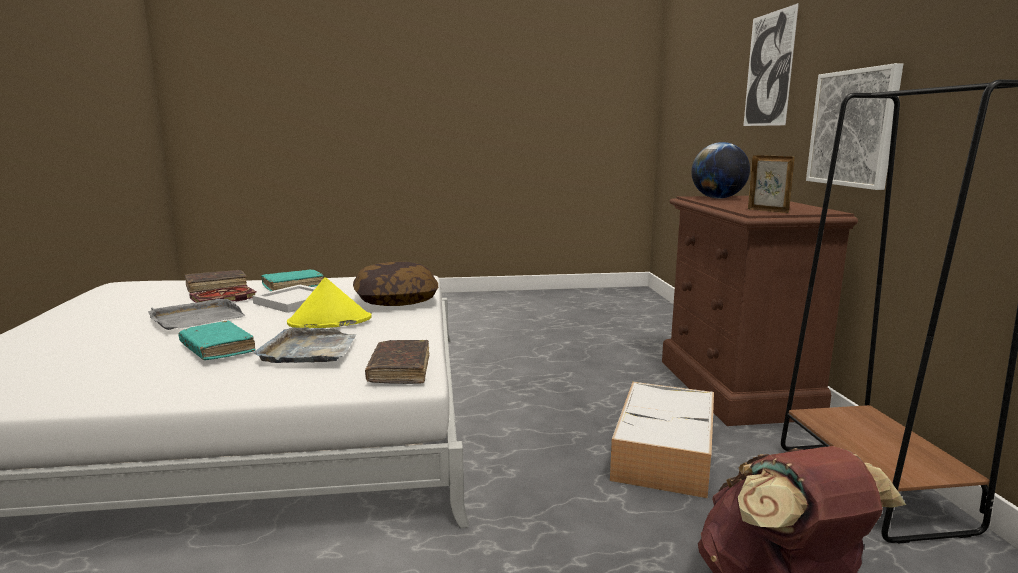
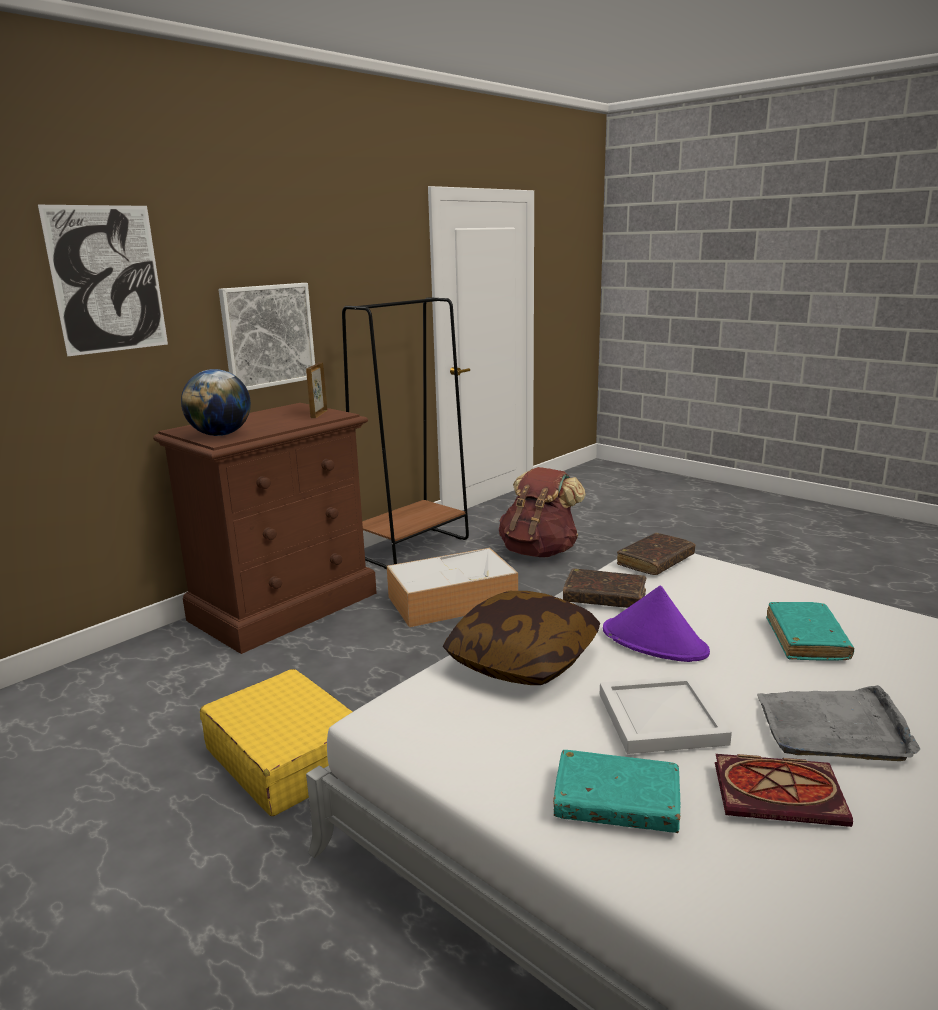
camera: 130 degrees left, 5 degrees up
brown book [185,270,247,293] -> brown book moved to [563,568,647,608]
grey tray [253,328,356,363] -> none
yellow hat [287,277,372,328] -> purple hat [603,586,710,662]
none -> yellow suitcase [200,669,352,816]

